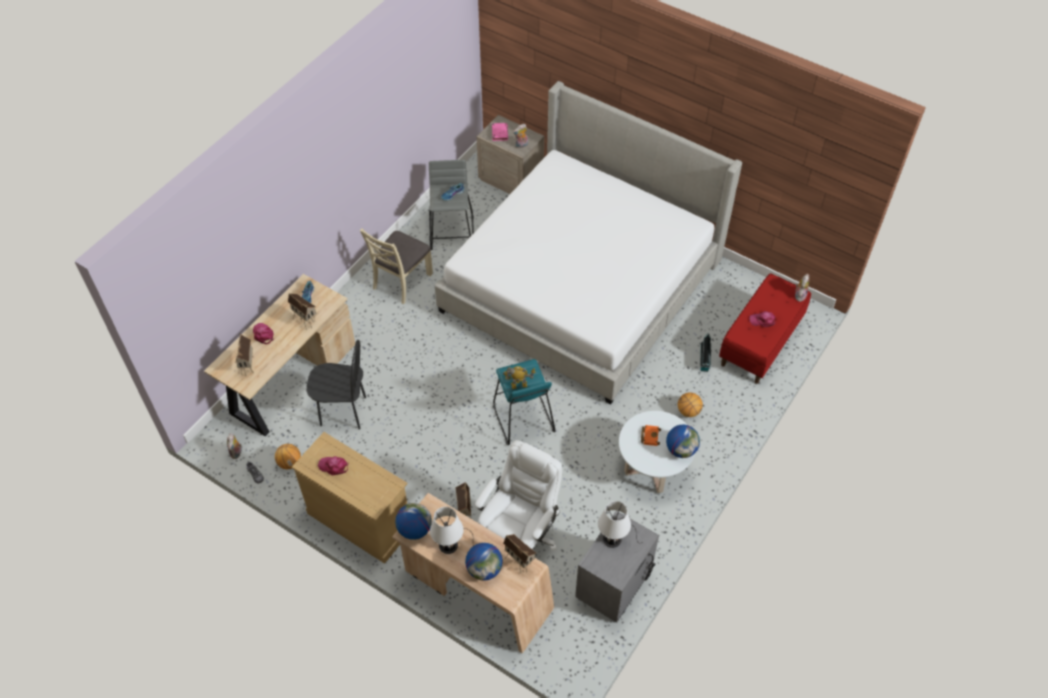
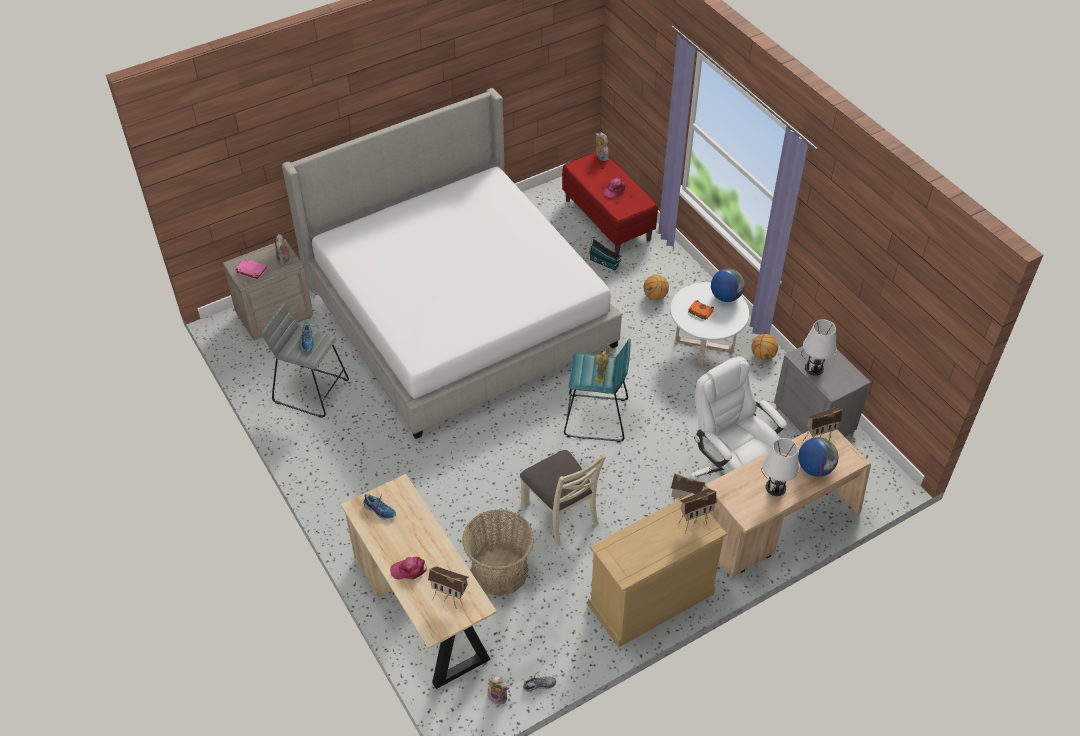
camera: 65 degrees left, 5 degrees down
basketball [275,444,301,469] -> basketball moved to [751,334,778,360]
toy house [288,293,317,330] -> toy house moved to [678,488,717,533]
black chair [306,340,366,430] -> basket [462,509,534,596]
pink cap [318,456,348,475] -> none
beige chair [360,228,433,304] -> beige chair moved to [520,450,606,546]
globe [395,503,432,540] -> none

